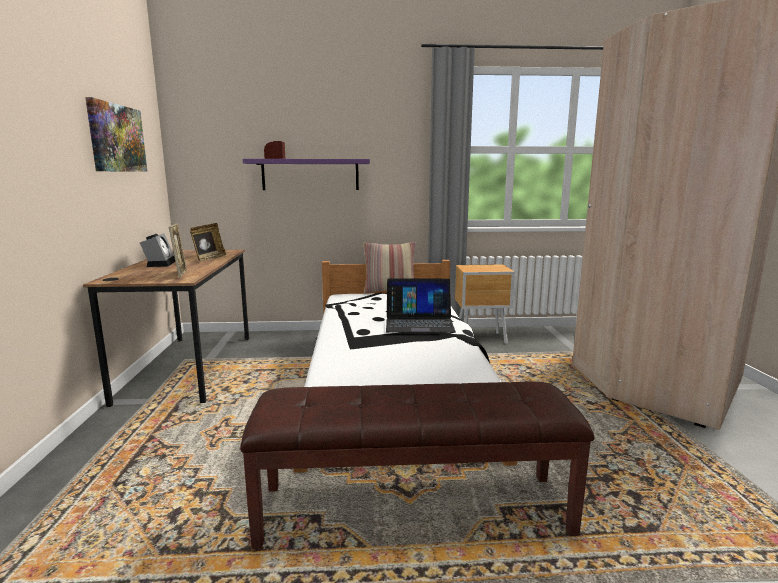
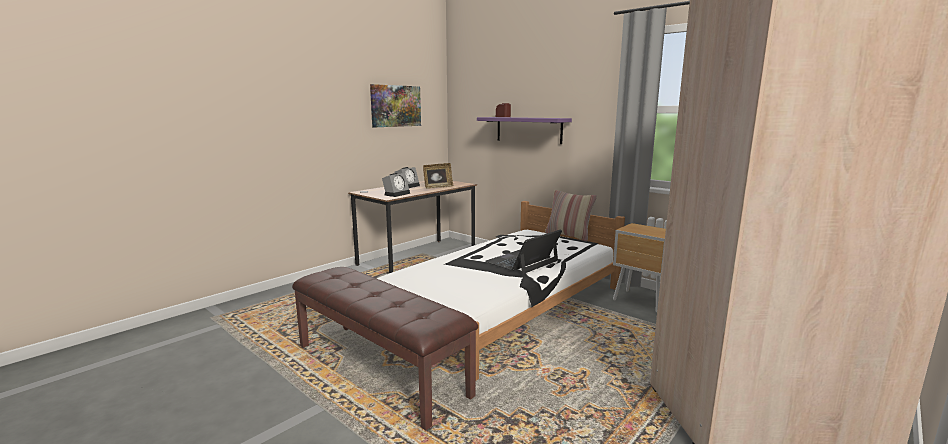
camera: 45 degrees right, 0 degrees up
picture frame [169,223,187,278] -> alarm clock [382,173,410,197]
laptop [386,278,456,333] -> laptop turned 90 degrees clockwise [485,229,562,274]

